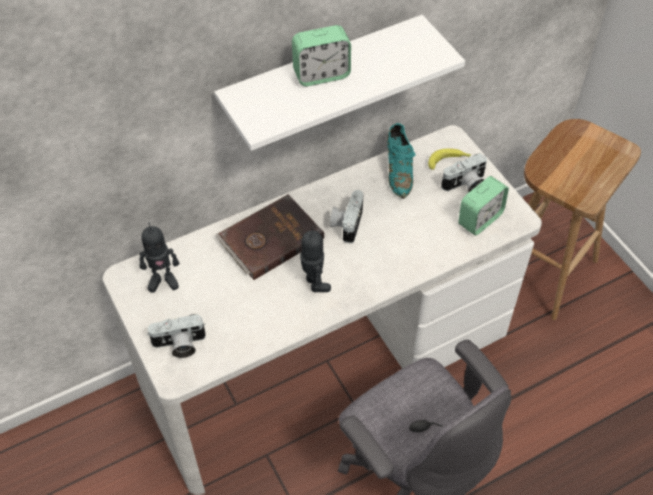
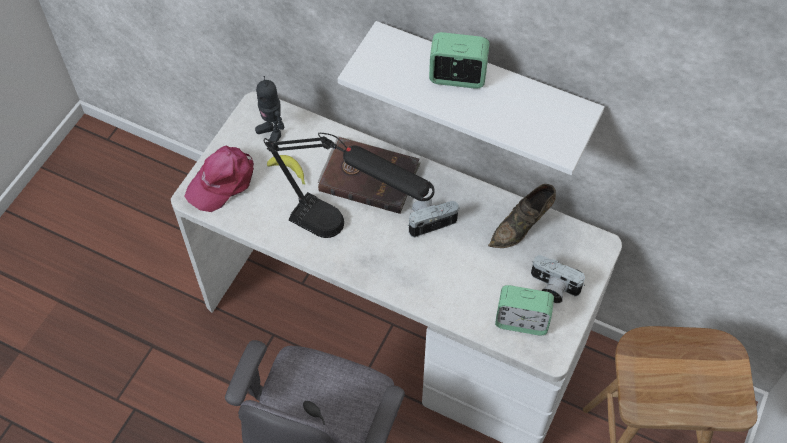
camera: 55 degrees right, 5 degrees up
camera [147,314,206,358] -> pink cap [184,146,254,212]
alarm clock [292,25,351,86] -> alarm clock turned 150 degrees clockwise [429,32,490,89]
toy robot [300,227,331,292] -> black table lamp [264,133,434,238]
turquoise shoe [387,123,416,199] -> brown shoe [488,184,556,248]
banana [428,148,472,170] -> banana moved to [267,155,305,184]

